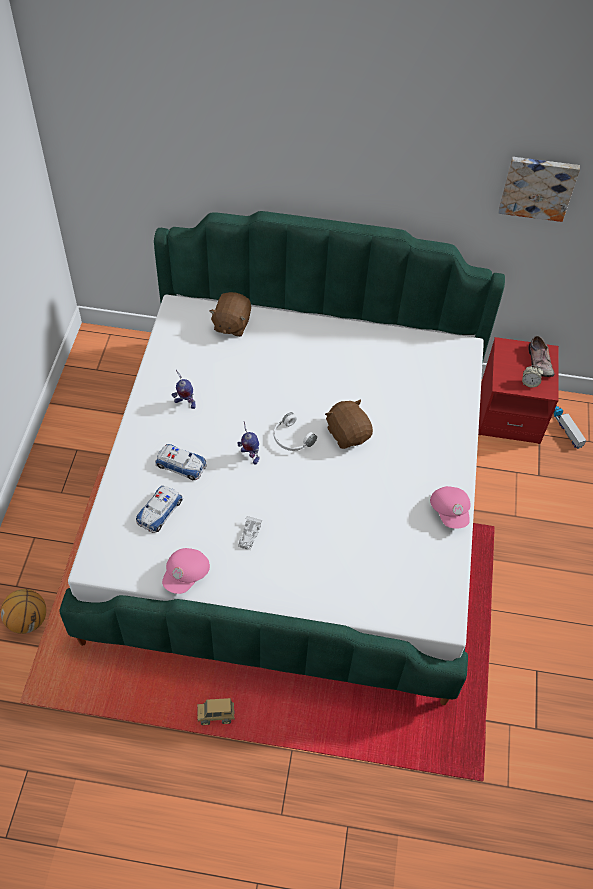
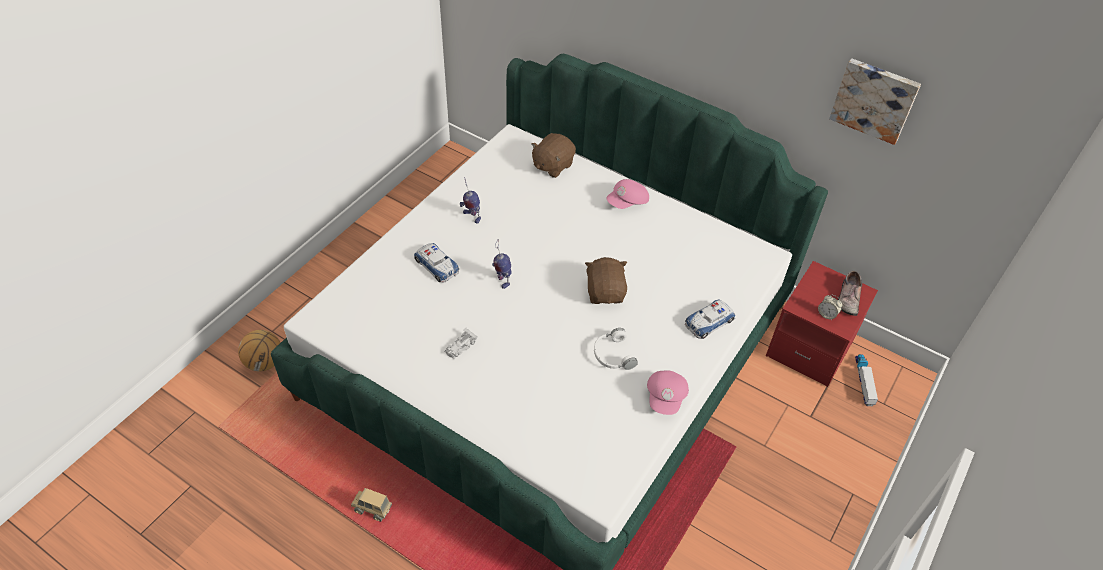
camera: 25 degrees right, 5 degrees down
toy car [136,485,183,533] -> toy car moved to [685,299,735,339]
pink cap [162,548,210,594] -> pink cap moved to [606,179,649,209]
white headphones [273,412,317,451] -> white headphones moved to [594,328,638,370]

